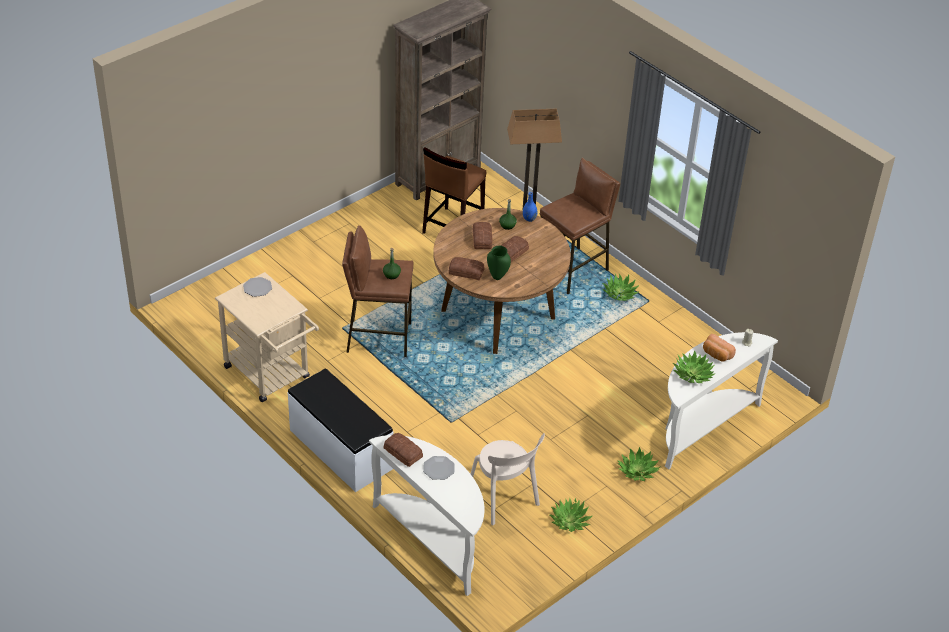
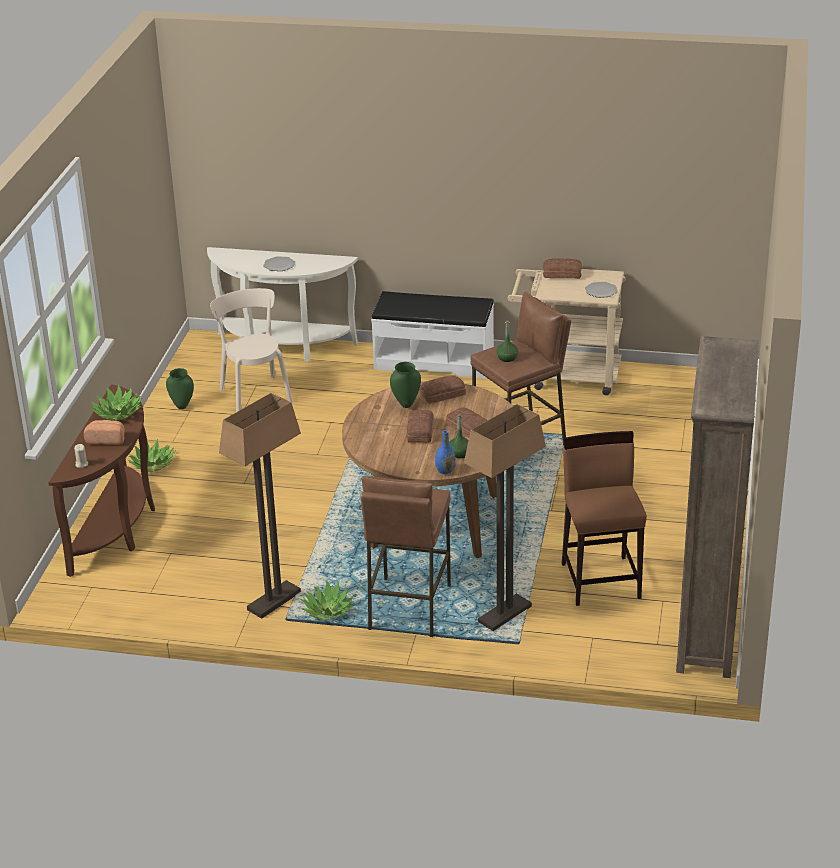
camera: 145 degrees right, 10 degrees down
bread [384,433,423,467] -> bread moved to [543,258,582,279]
beige chair [470,433,545,525] -> beige chair turned 45 degrees clockwise [210,288,293,412]
potted plant [550,498,592,532] -> green vase [166,368,194,410]
white console table [665,332,778,469] -> brown console table [48,385,155,577]
none -> floor lamp [219,393,301,619]

